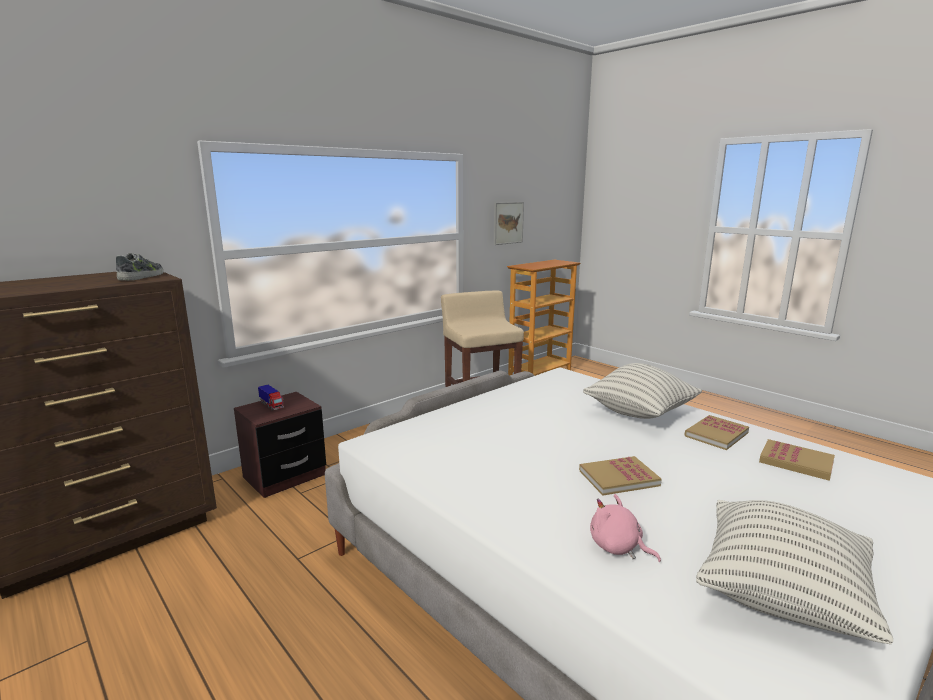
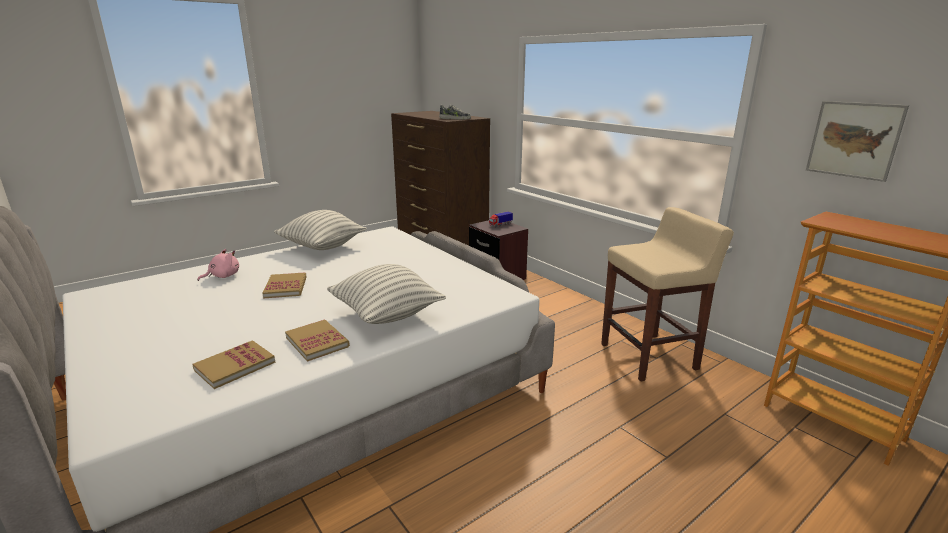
camera: 95 degrees right, 5 degrees up
pillow [696,500,893,644] -> pillow moved to [274,210,367,250]

